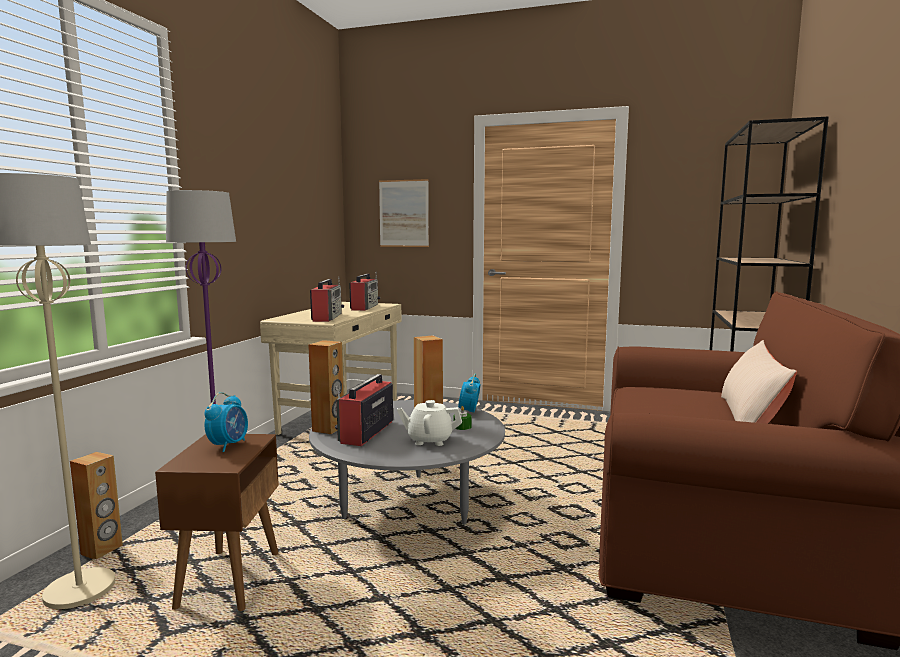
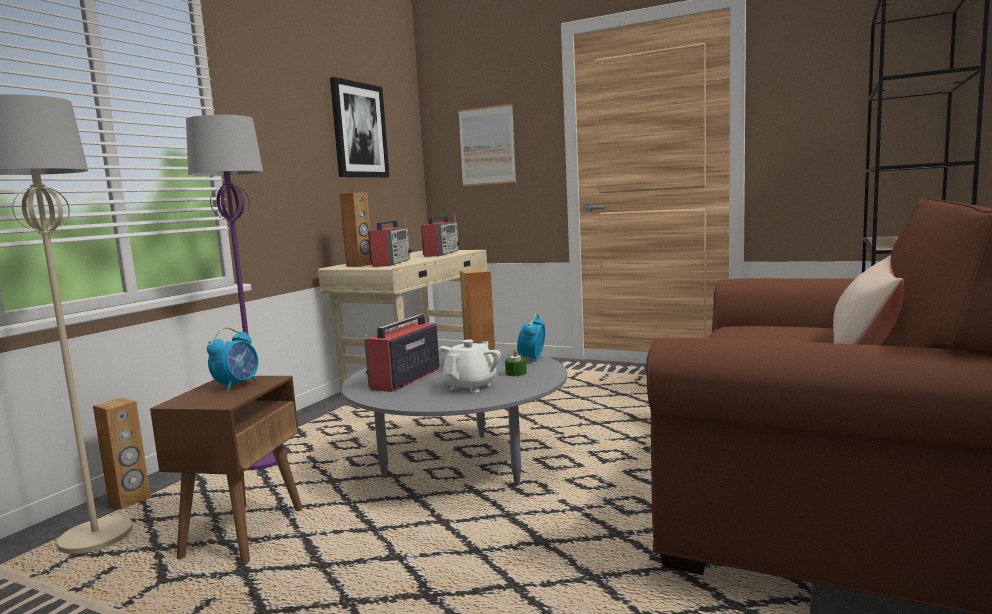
camera: 10 degrees right, 0 degrees up
brown speaker [308,340,344,434] -> brown speaker moved to [340,193,371,267]
white teapot [397,400,462,446] -> white teapot turned 105 degrees clockwise [439,340,501,392]
none -> picture [330,77,389,177]

